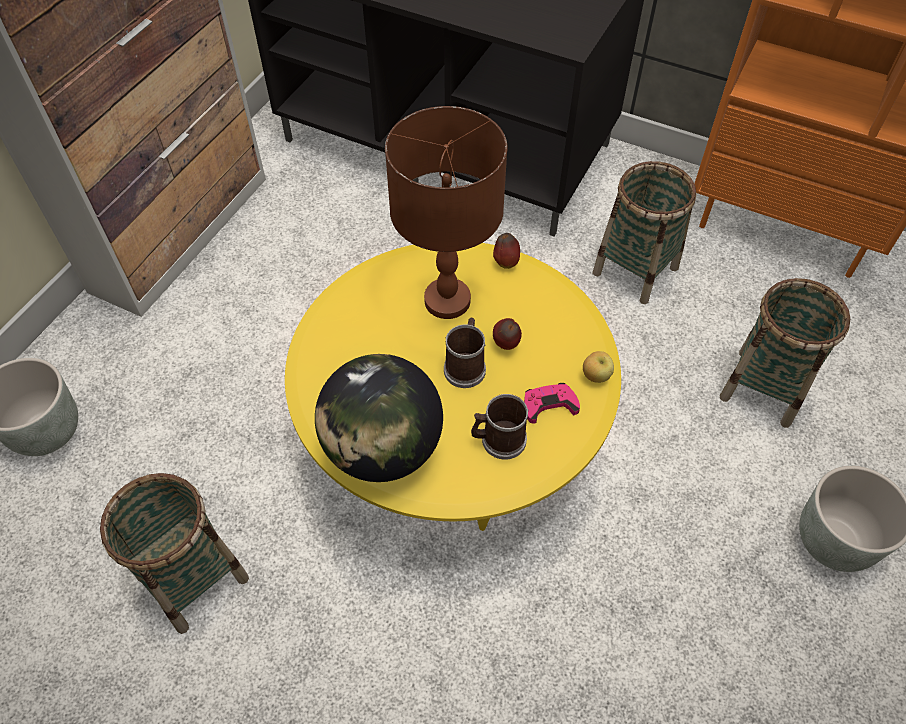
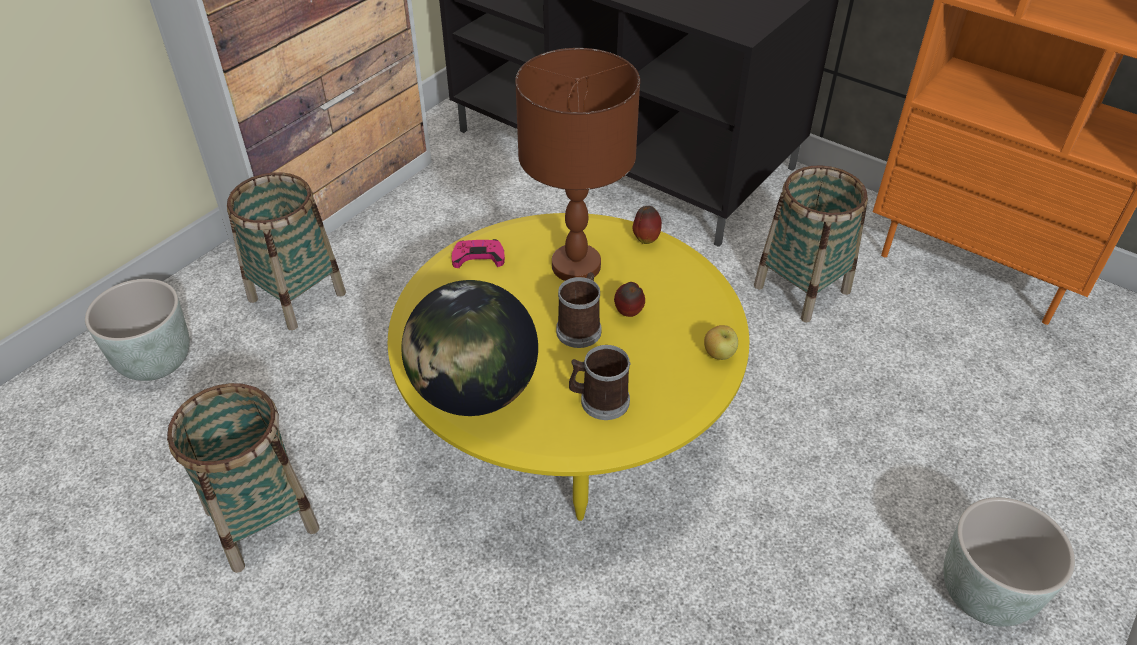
camera: 10 degrees right, 10 degrees down
pink game controller [524,383,580,423] -> pink game controller moved to [452,239,505,268]
basket [720,278,850,428] -> basket moved to [226,172,346,330]

